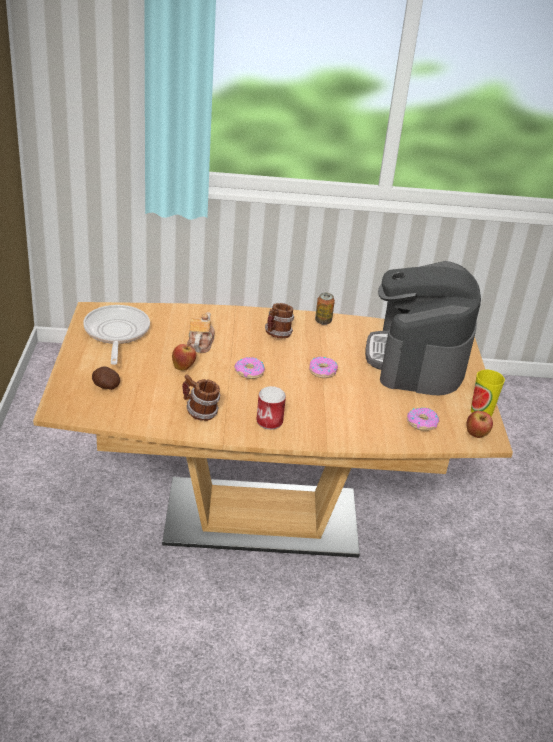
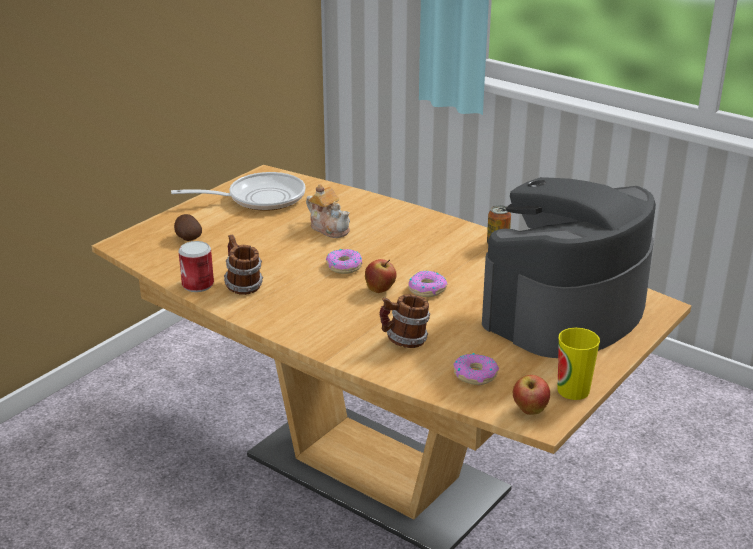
camera: 40 degrees right, 5 degrees down
frying pan [83,305,150,365] -> frying pan turned 45 degrees clockwise [171,172,306,211]
apple [172,343,196,371] -> apple moved to [365,259,397,293]
teapot [187,312,215,353] -> teapot turned 90 degrees clockwise [306,184,350,238]
can [256,386,286,430] -> can moved to [178,241,214,292]
mug [265,303,294,338] -> mug moved to [380,294,430,348]

